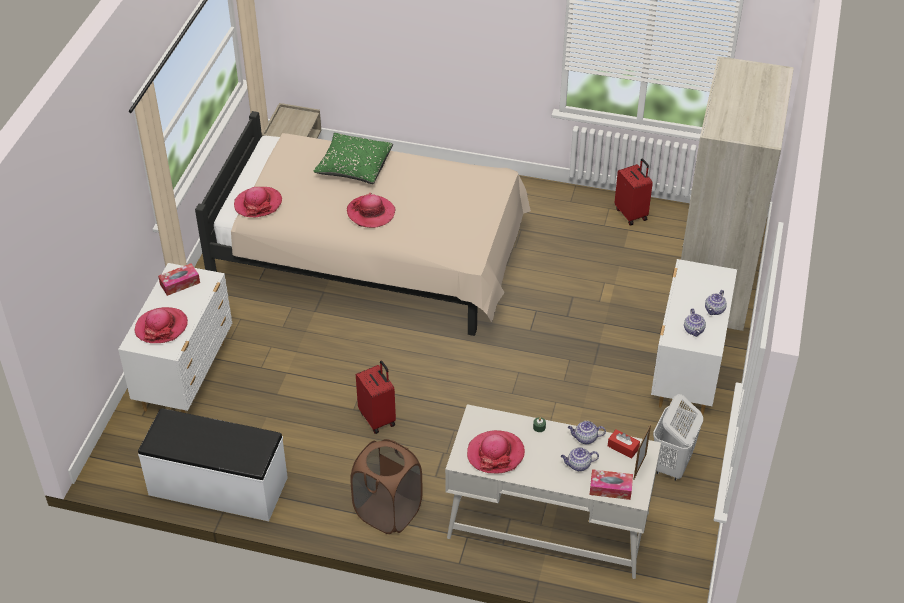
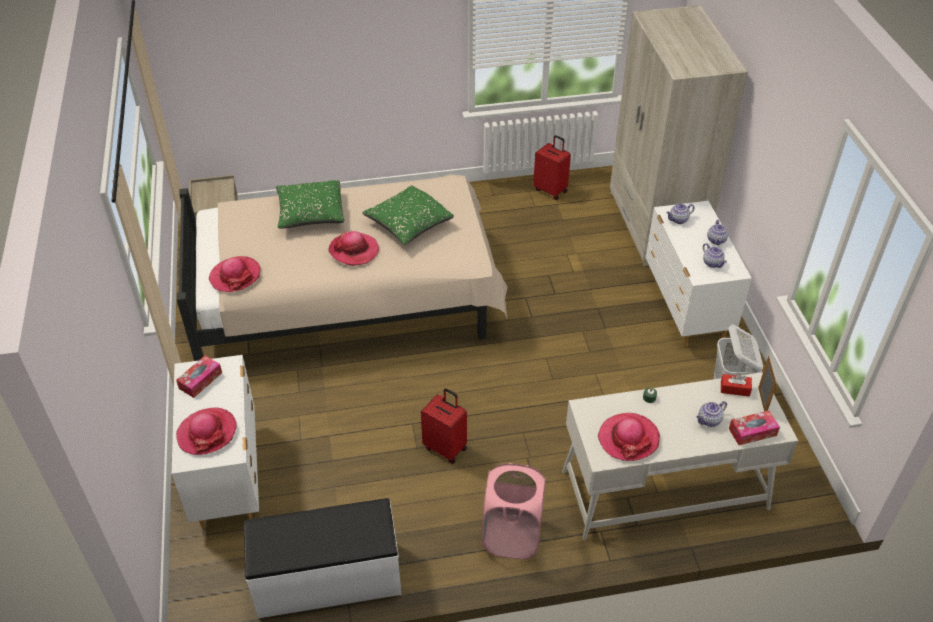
camera: 25 degrees left, 0 degrees up
brown laundry basket [350,439,423,534] -> pink laundry basket [482,463,546,559]
teapot [568,421,606,444] -> teapot moved to [666,203,694,224]
none -> green pillow [363,186,454,245]

